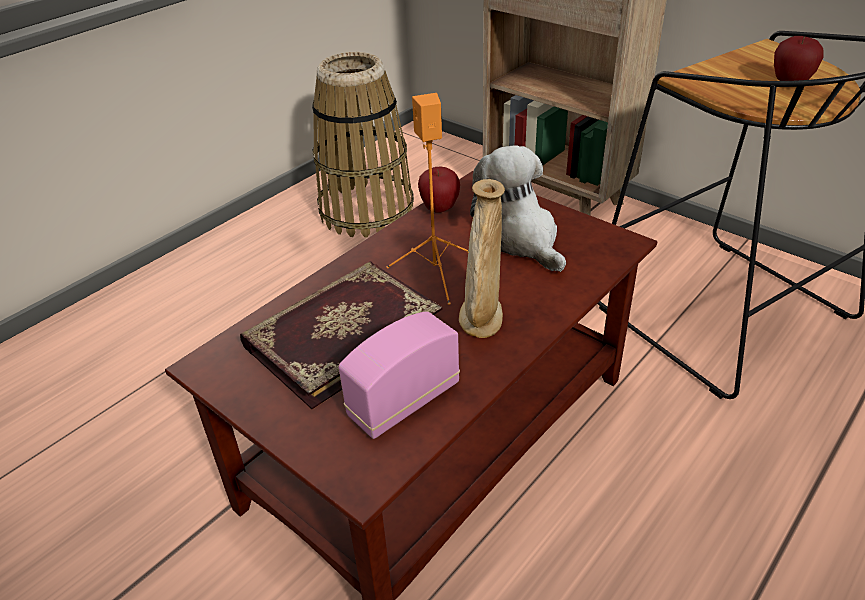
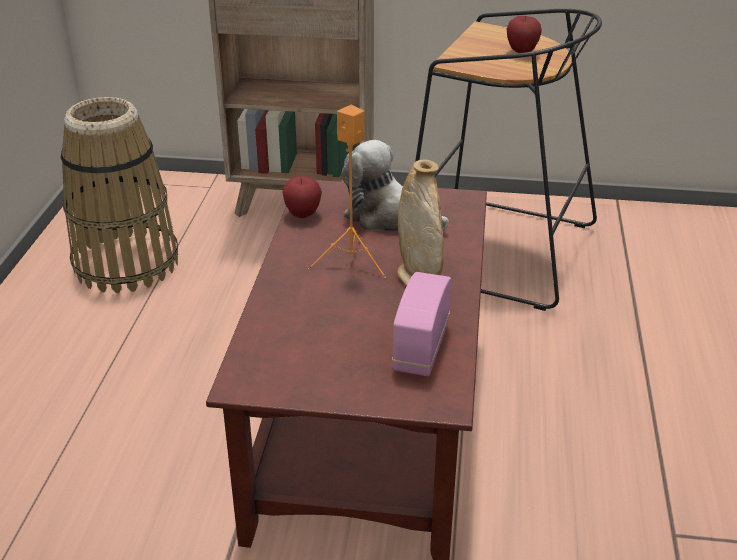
camera: 35 degrees left, 5 degrees down
book [240,262,443,409] -> none

